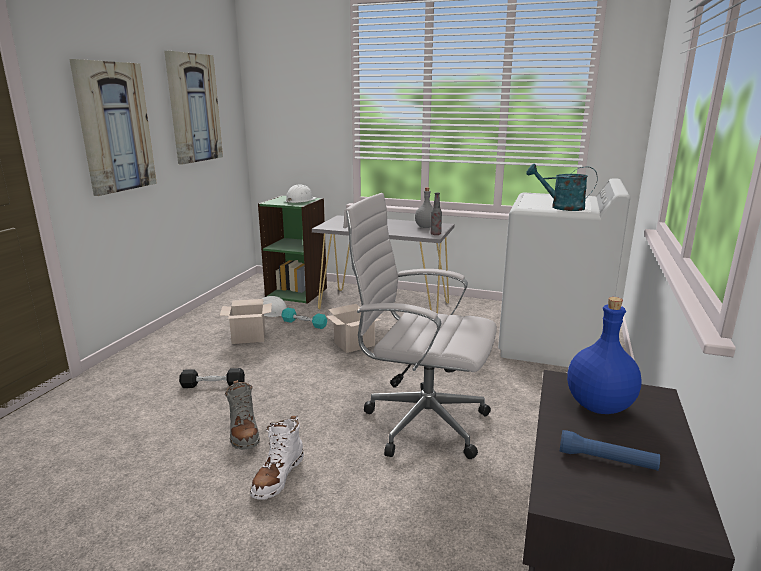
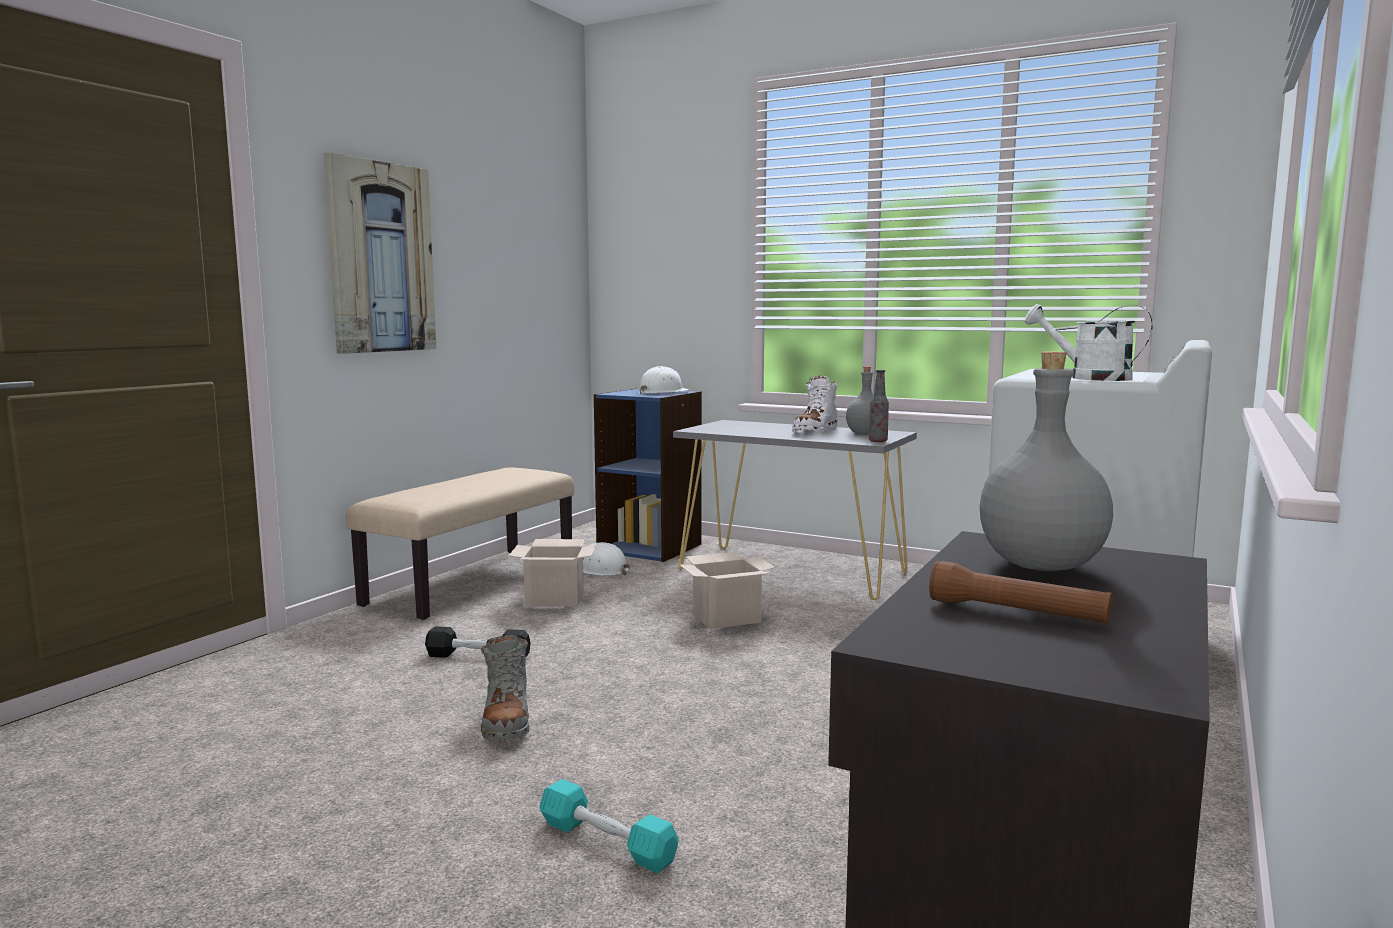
camera: 10 degrees right, 10 degrees down
picture [164,51,223,165] -> none
white boot [250,416,304,500] -> white boot moved to [792,376,838,433]
green bookcase [258,195,327,304] -> blue bookcase [594,388,702,562]
turquoise dumbbell [281,308,327,329] -> turquoise dumbbell moved to [540,779,679,873]
white office chair [343,193,497,459] -> none
turquoise watering can [526,164,598,211] -> white watering can [1025,304,1153,381]
blue flashlight [560,430,660,471] -> brown flashlight [929,561,1113,624]
blue bottle [567,297,642,414] -> grey bottle [980,351,1113,571]
none -> beige bench [346,467,575,620]

